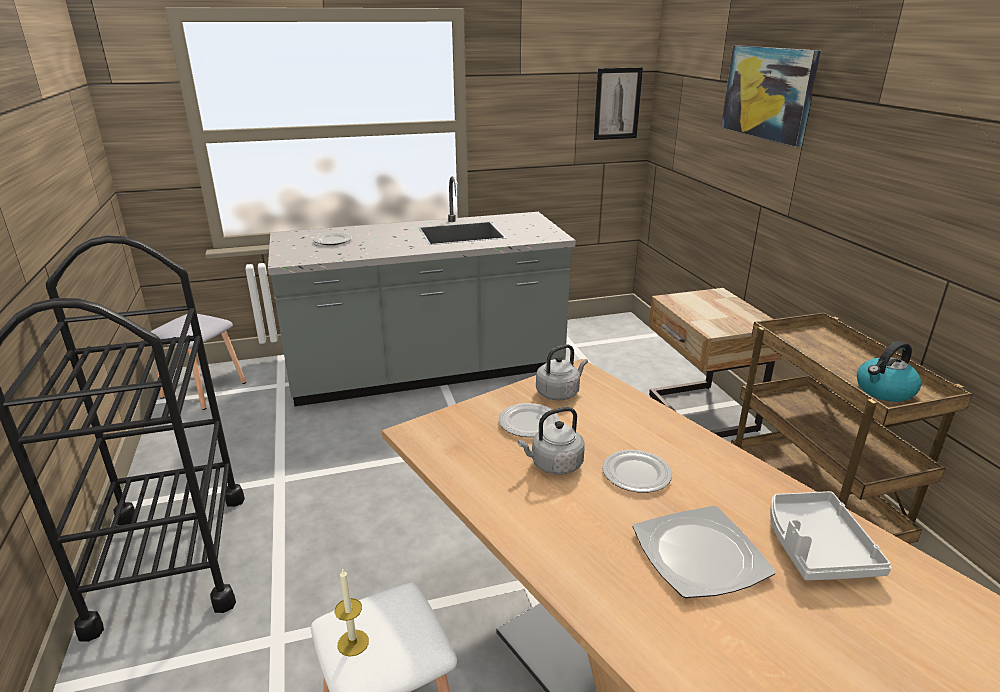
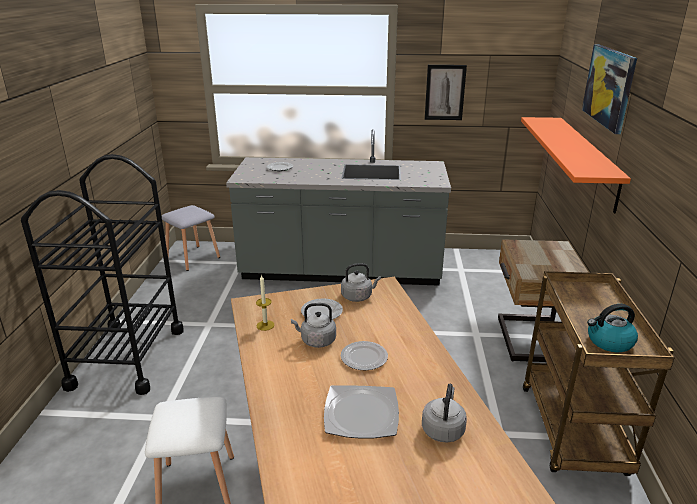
camera: 20 degrees right, 0 degrees up
candle [335,568,369,657] -> candle moved to [256,275,275,331]
picture [594,67,643,140] -> picture moved to [425,65,467,120]
grey tray [770,491,891,580] -> grey kettle [422,384,467,442]
none -> orange shelf [521,117,631,214]

